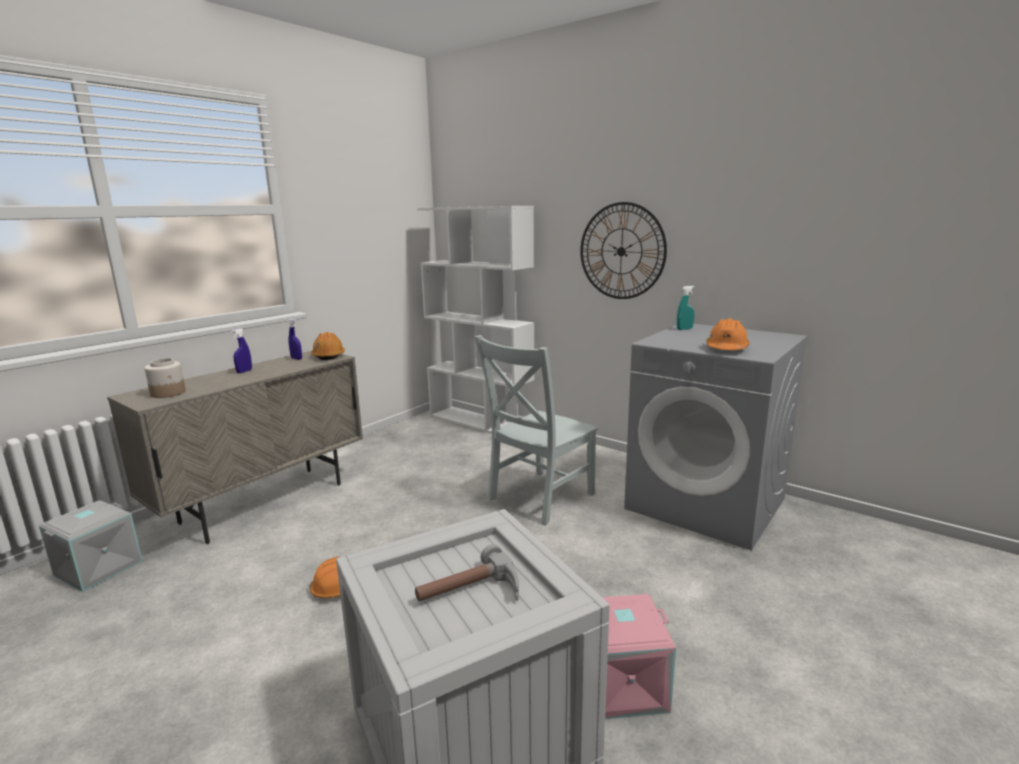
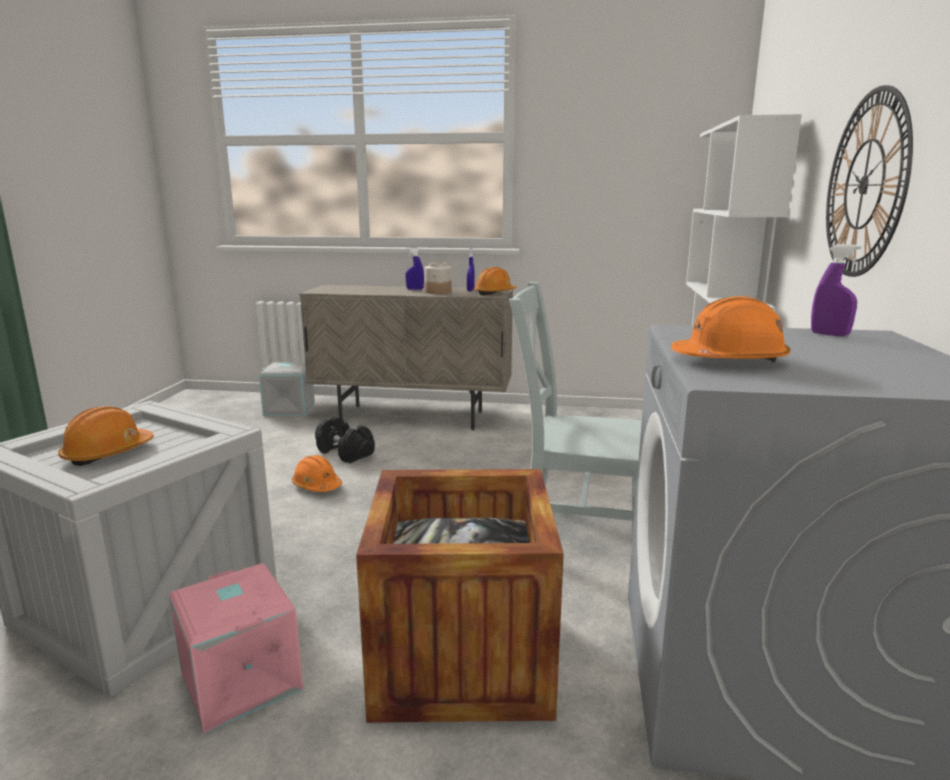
camera: 60 degrees right, 0 degrees up
jar [145,358,186,398] -> jar moved to [425,262,452,294]
hammer [415,544,519,601] -> orange hard hat [58,406,154,466]
turquoise spray bottle [677,286,695,330] -> purple spray bottle [811,244,861,336]
none -> black dumbbell [315,416,375,463]
none -> crate [356,469,564,723]

